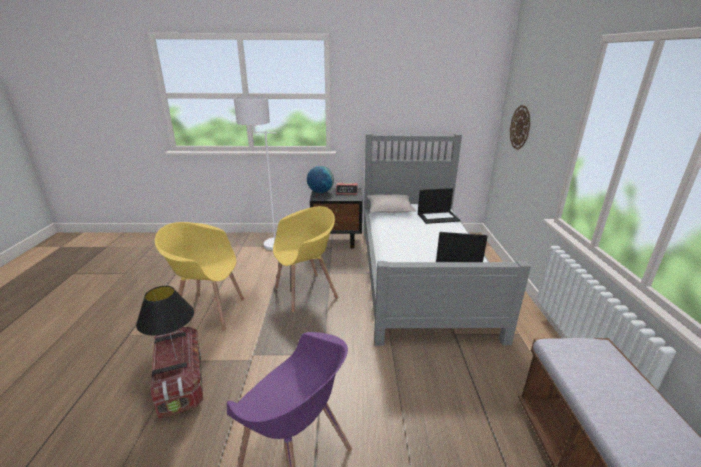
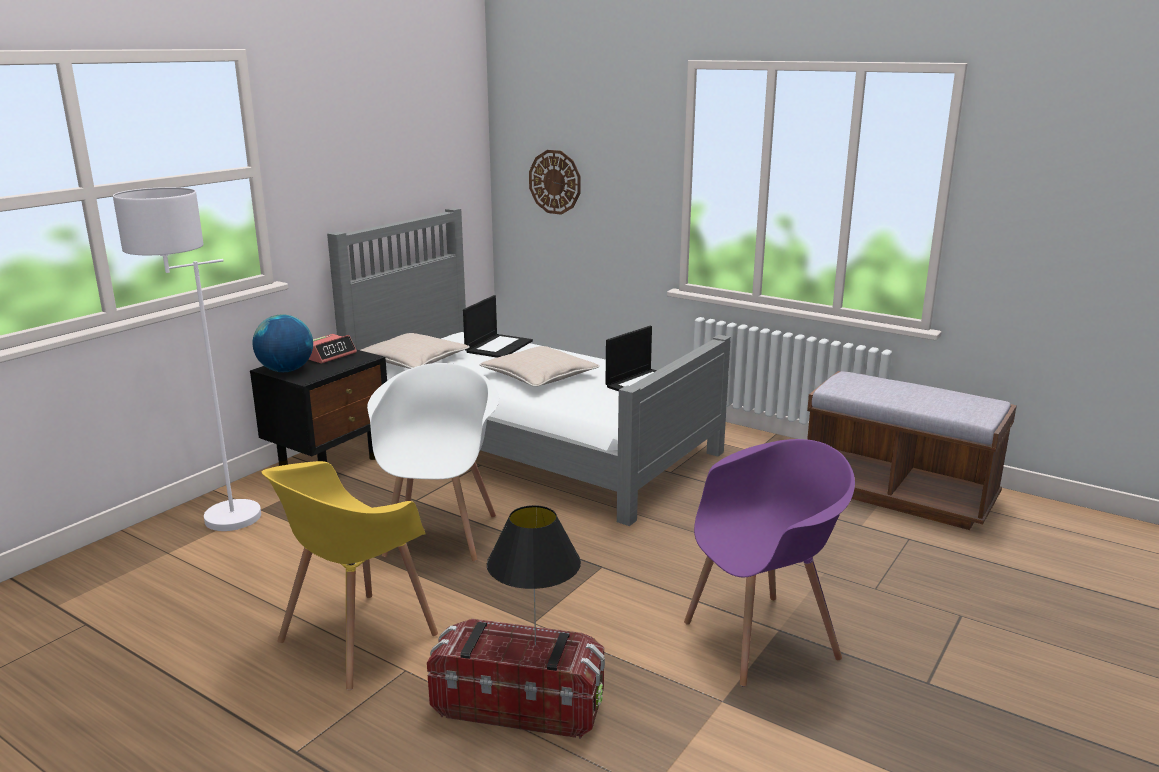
camera: 55 degrees left, 5 degrees down
yellow chair [273,206,338,312] -> white chair [367,363,499,561]
none -> beige pillow [479,346,600,387]

